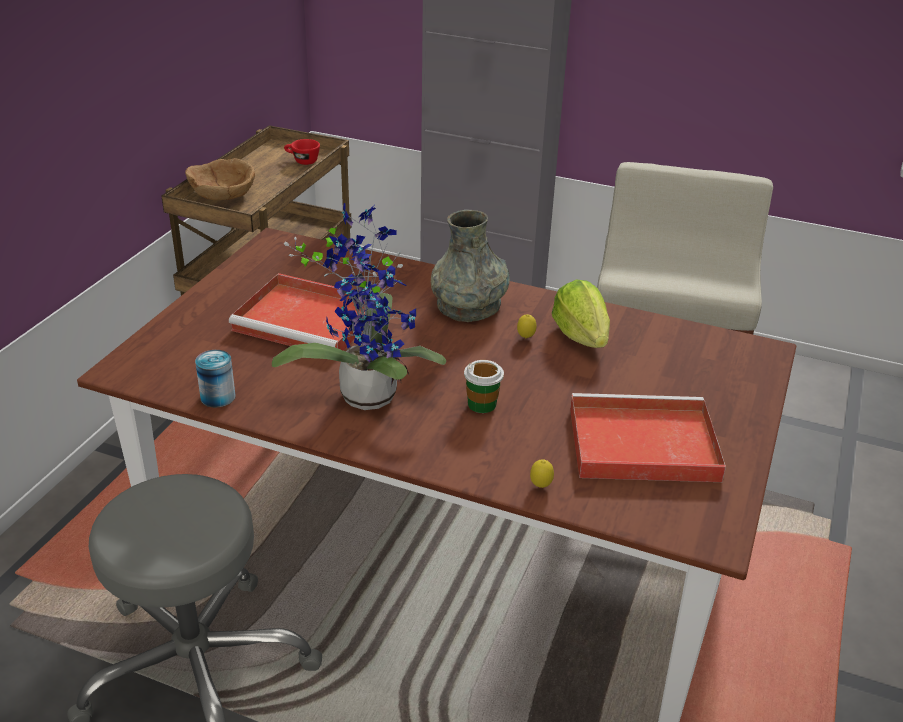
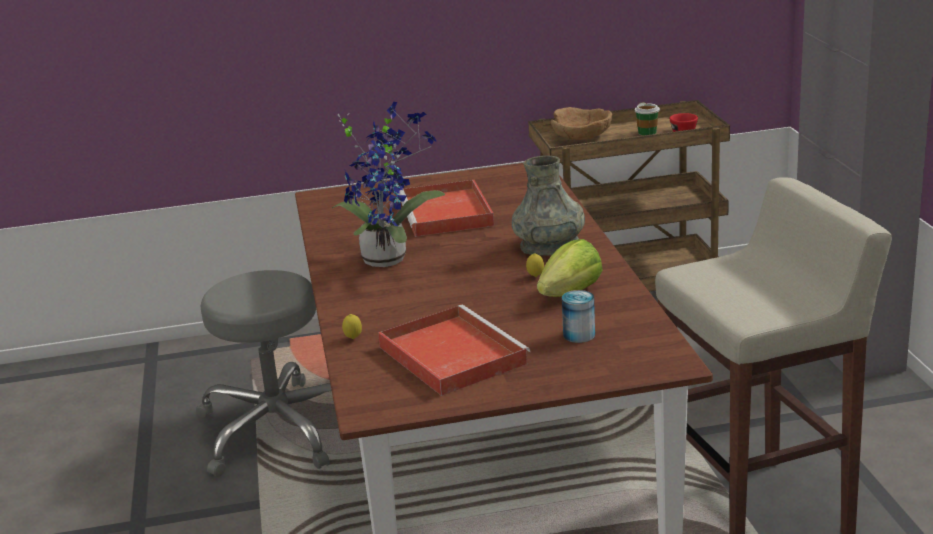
camera: 60 degrees right, 10 degrees down
can [195,350,236,408] -> can moved to [562,290,595,343]
cup [464,360,504,413] -> cup moved to [635,102,660,136]

